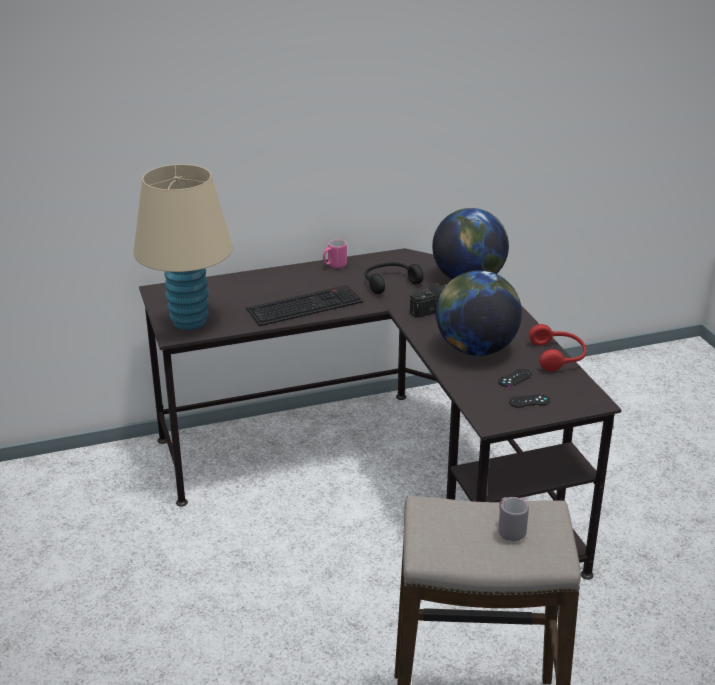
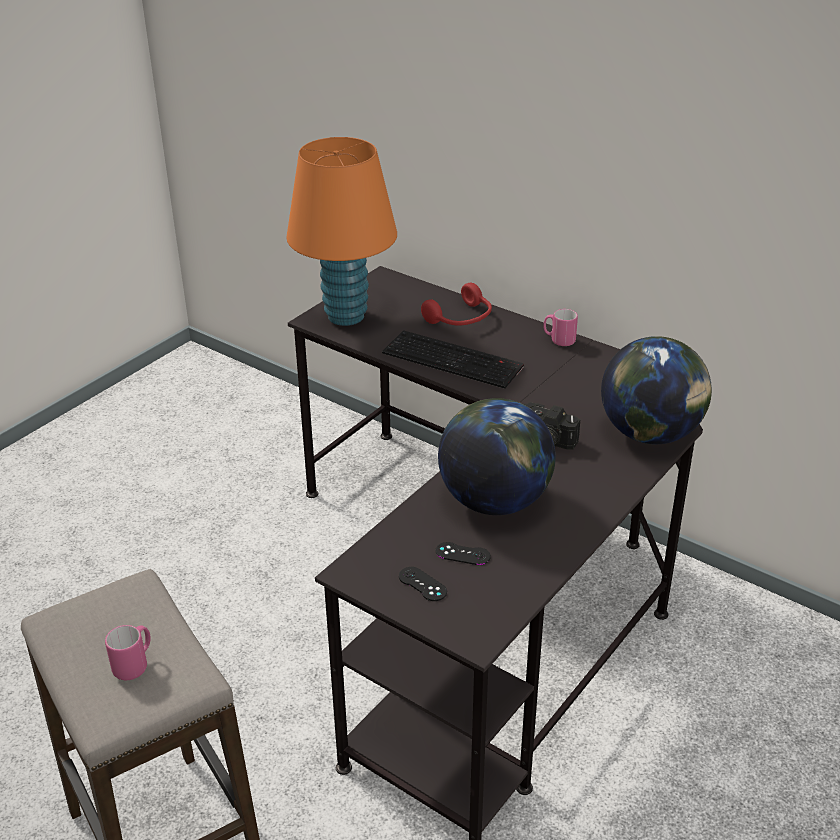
camera: 55 degrees right, 5 degrees up
beige table lamp [134,164,233,330] -> orange table lamp [286,137,397,326]
black headphones [365,262,424,294] -> none
grey mug [498,497,529,541] -> pink mug [105,625,151,680]
red headphones [529,324,586,372] -> red headphones moved to [421,283,492,325]

